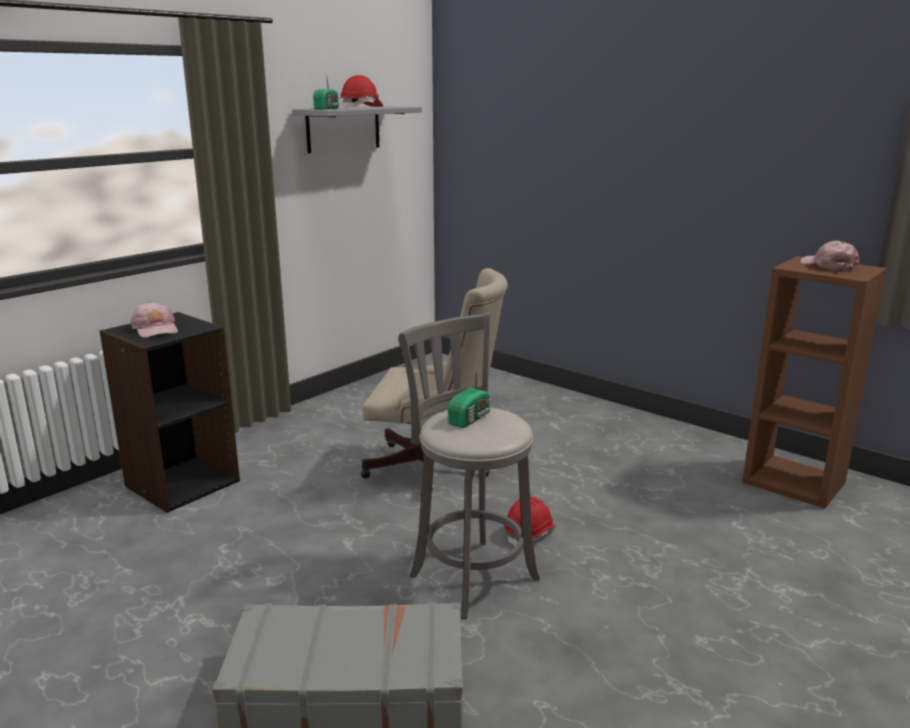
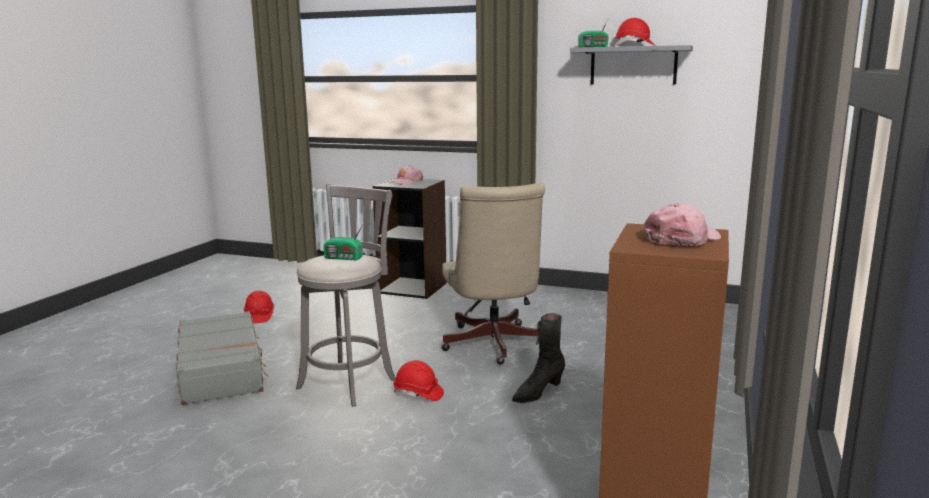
camera: 70 degrees right, 5 degrees down
none -> red hard hat [244,291,274,323]
none -> black boot [512,313,565,403]

